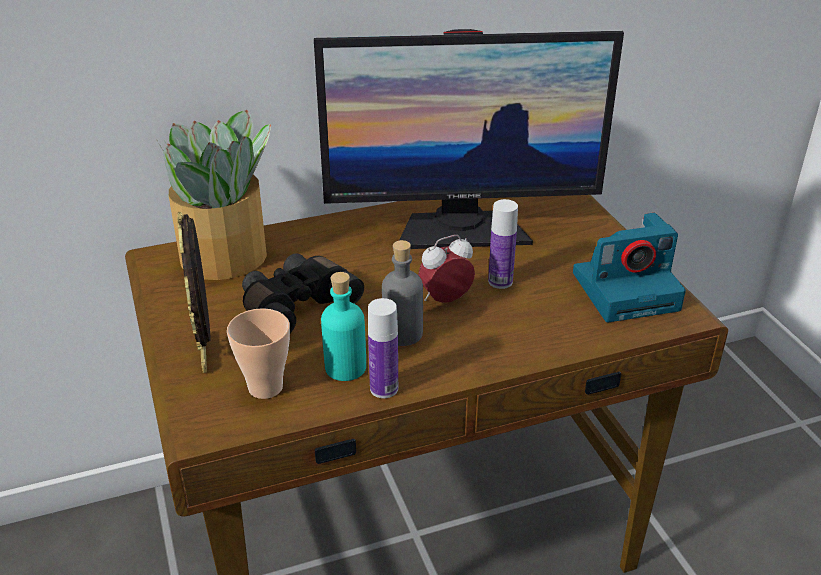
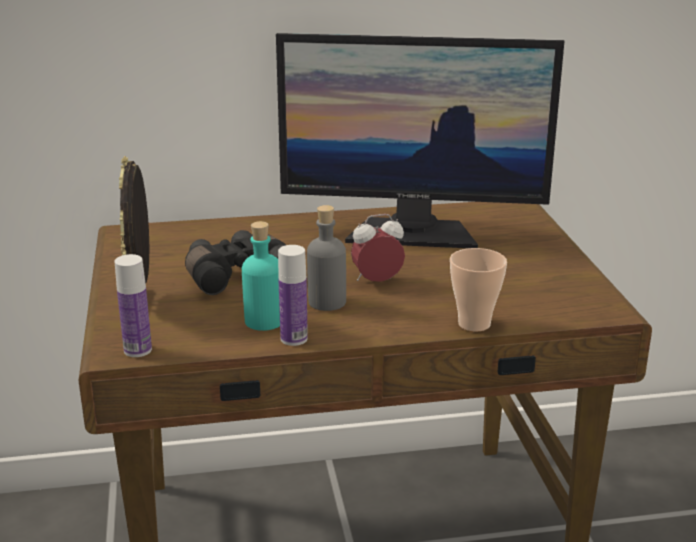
camera: 10 degrees right, 10 degrees down
potted plant [156,110,271,280] -> none
cup [227,308,290,399] -> cup moved to [450,248,507,332]
bottle [488,199,518,289] -> bottle moved to [114,254,152,357]
camera [573,213,686,322] -> none

